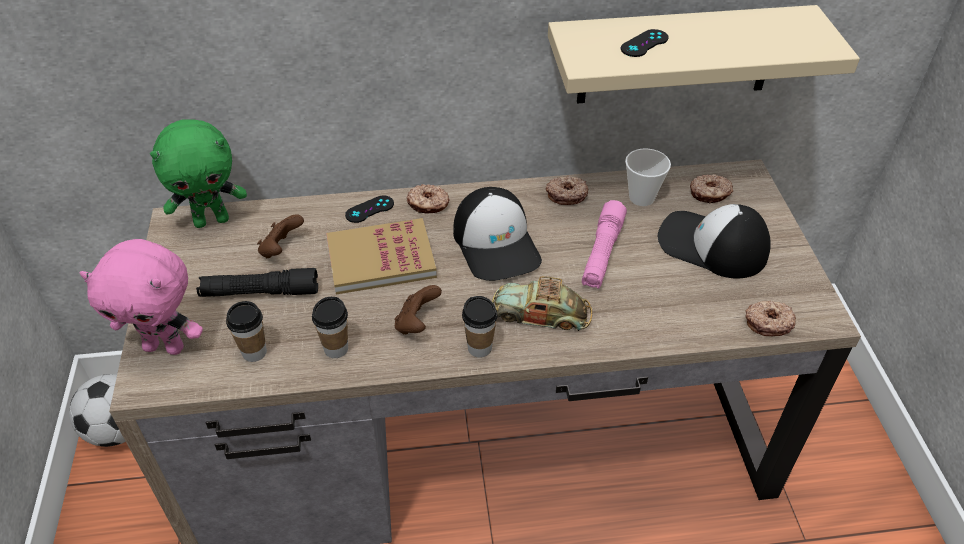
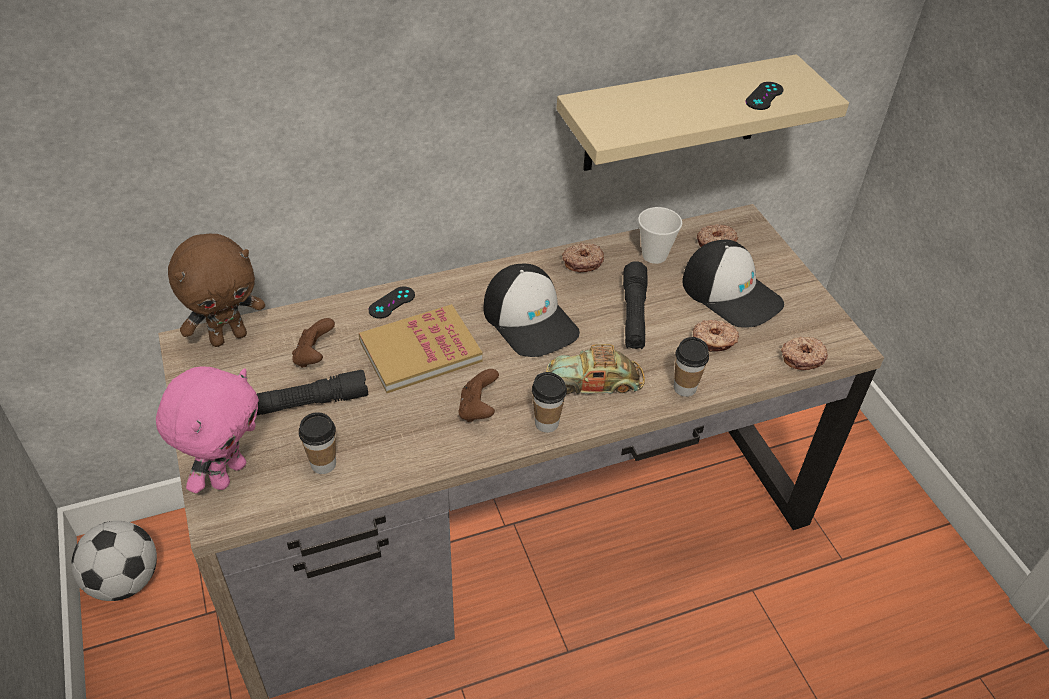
camera: 15 degrees left, 0 degrees up
pink plush toy [80,239,203,355] -> pink plush toy turned 60 degrees counterclockwise [156,366,259,493]
green plush toy [150,119,247,228] -> brown plush toy [168,234,265,347]
cup [312,297,348,358] -> cup moved to [674,337,709,397]
donut [406,184,450,213] -> donut moved to [693,320,739,352]
pink flashlight [582,200,627,289] -> black flashlight [623,261,648,349]
black game controller [621,29,669,57] -> black game controller moved to [745,82,783,110]
cap [658,204,771,279] -> cap turned 150 degrees counterclockwise [682,240,784,327]

